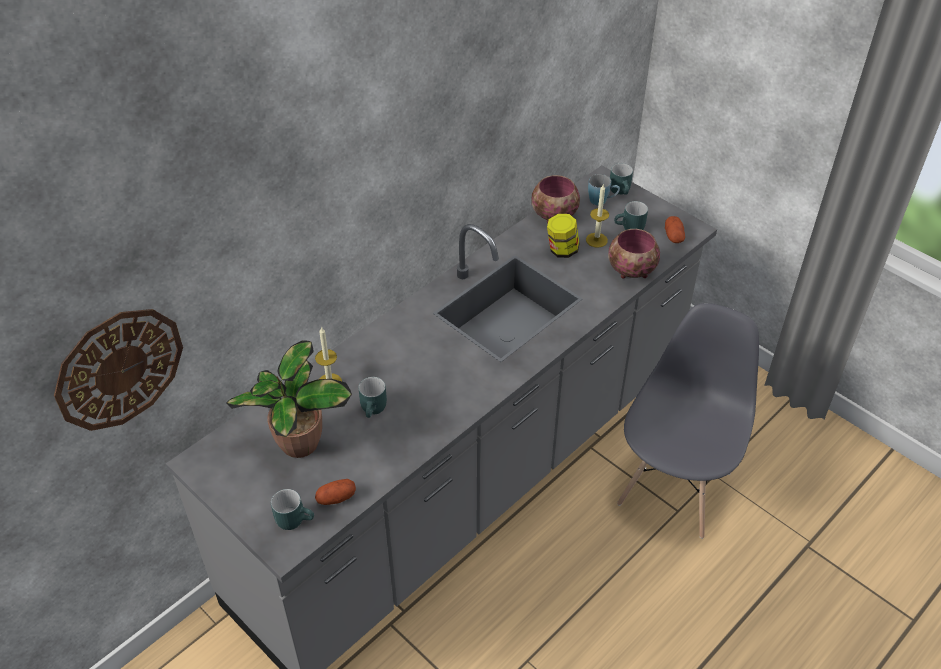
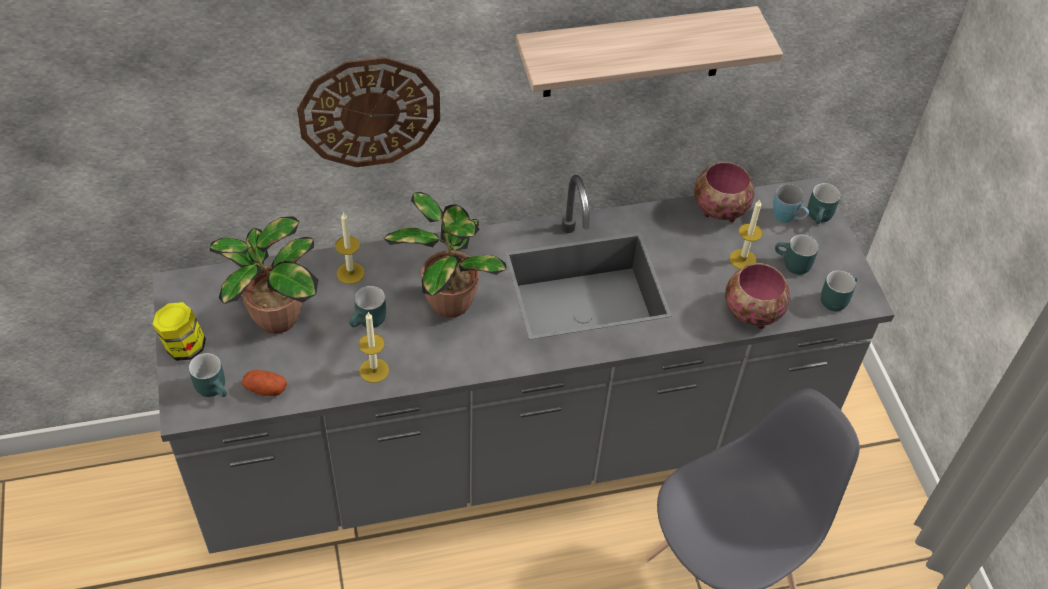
camera: 30 degrees right, 5 degrees up
wall clock [54,309,183,431] -> wall clock moved to [297,57,440,167]
jar [547,214,579,258] -> jar moved to [152,302,206,361]
potato [665,216,685,243] -> turquoise mug [821,270,857,311]
none -> candle [359,312,389,383]
none -> potted plant [384,192,507,318]
none -> shelf [516,6,783,97]

